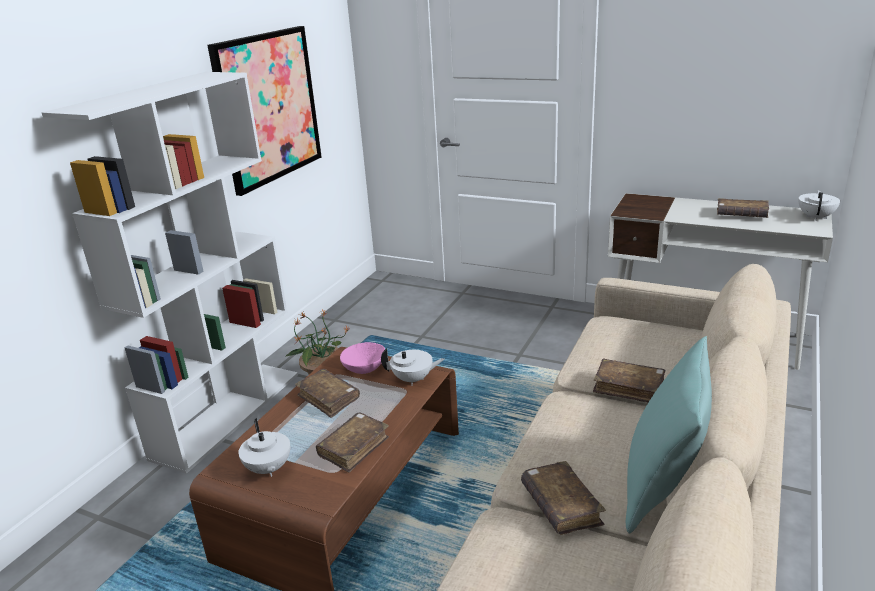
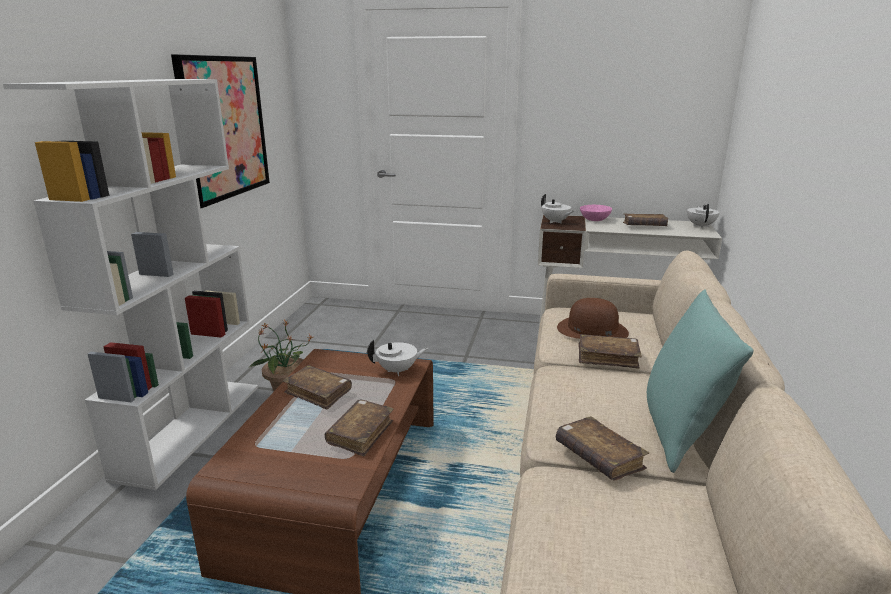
camera: 15 degrees left, 5 degrees down
white teapot [238,418,290,477] -> white teapot moved to [541,194,574,223]
pink bowl [340,342,385,374] -> pink bowl moved to [580,205,612,221]
none -> brown hat [557,298,629,339]

